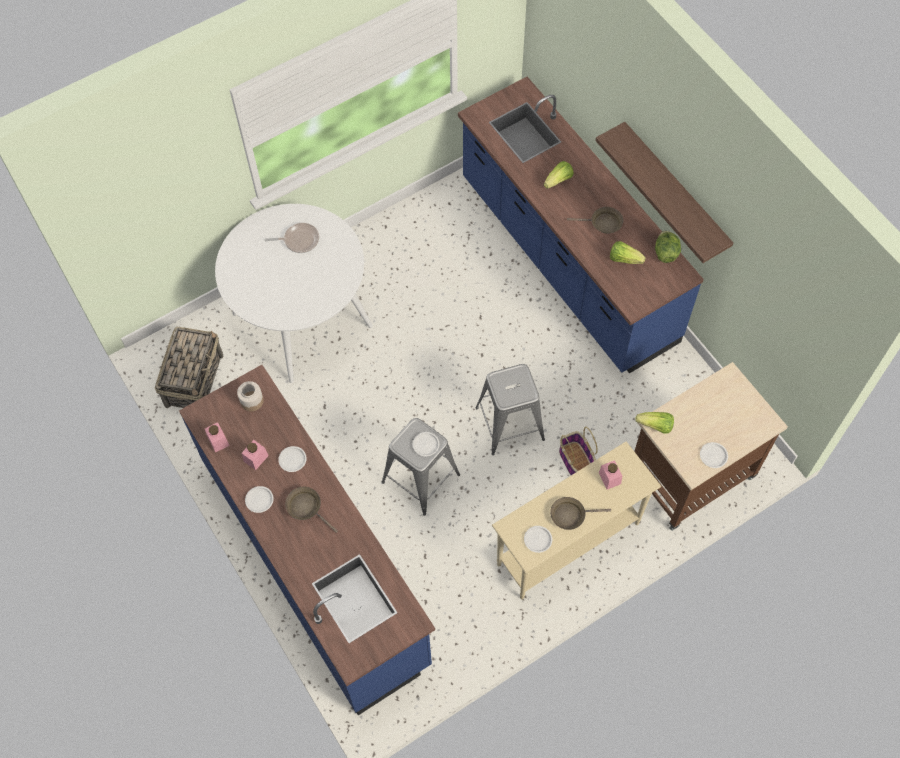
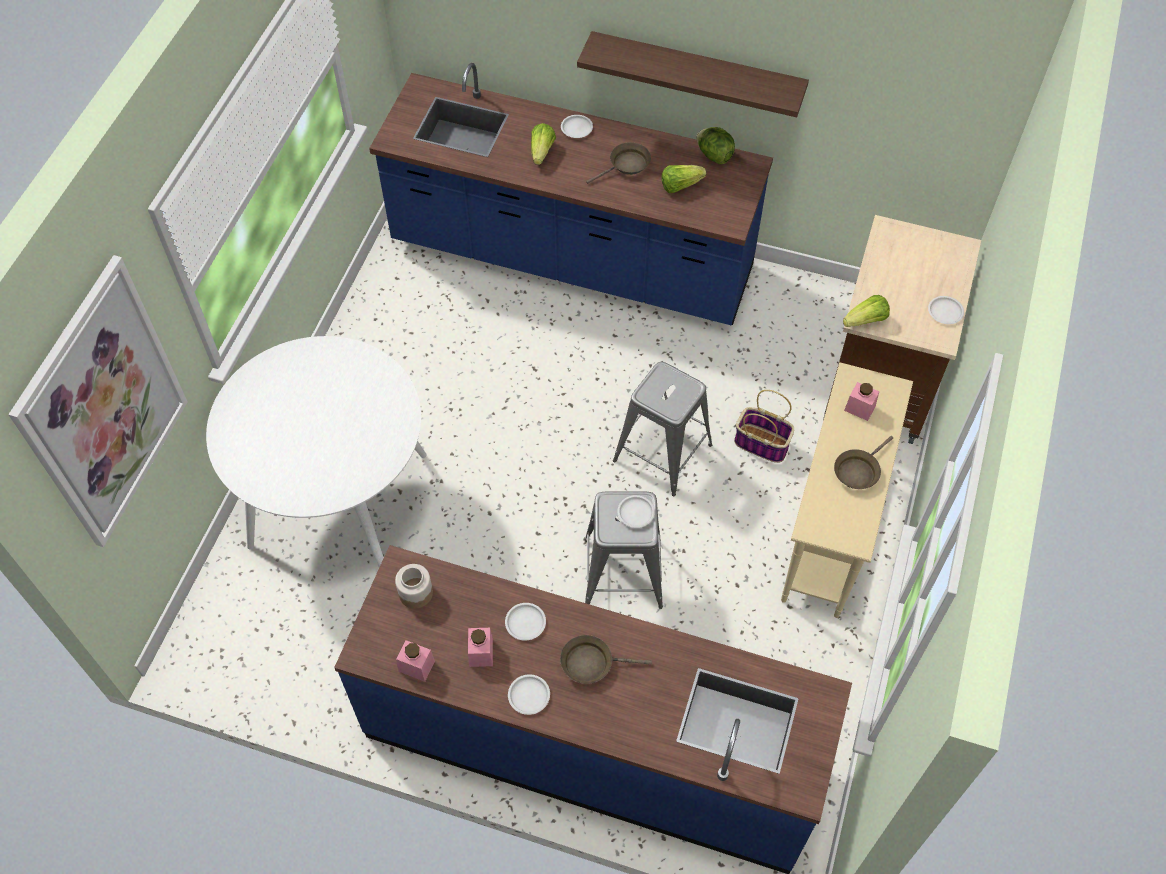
camera: 40 degrees left, 5 degrees down
basket [155,327,224,408] -> none
frying pan [264,223,319,253] -> none
white plate [524,526,552,553] -> white plate moved to [561,115,593,138]
none -> picture [8,255,188,547]

